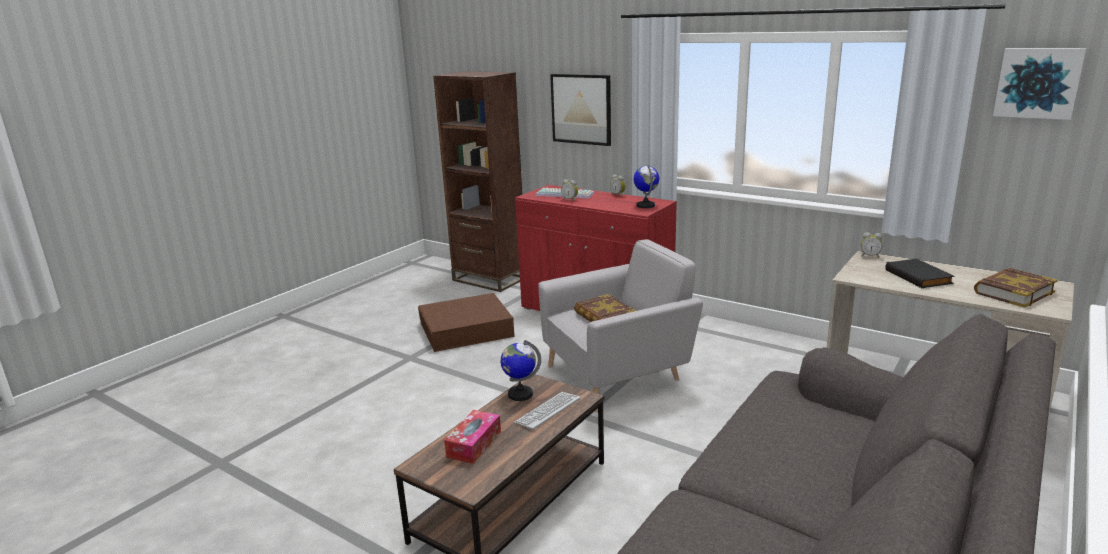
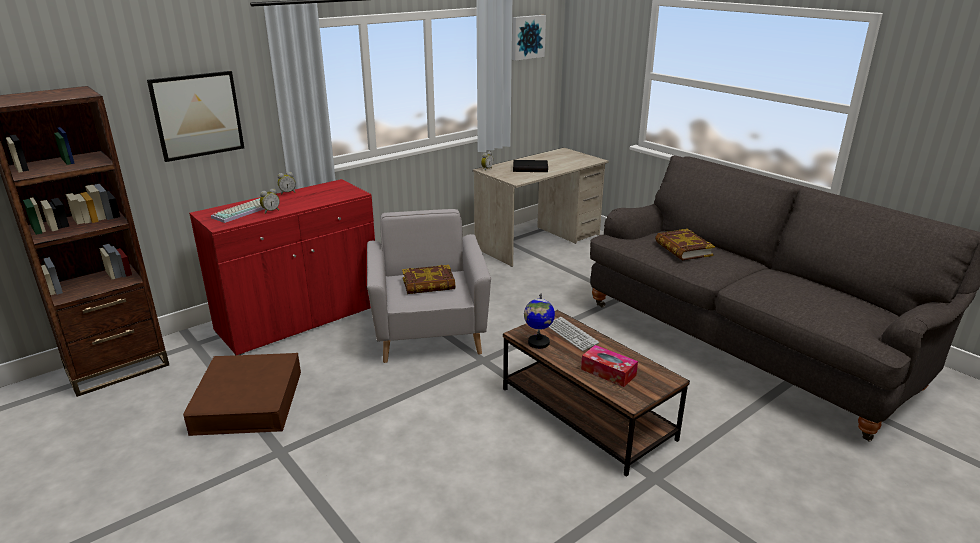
camera: 75 degrees left, 5 degrees up
globe [634,164,659,208] -> none
book [974,268,1058,308] -> book moved to [655,229,715,260]

